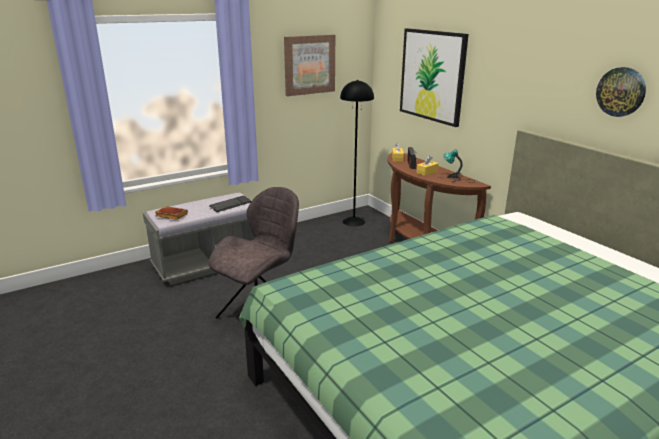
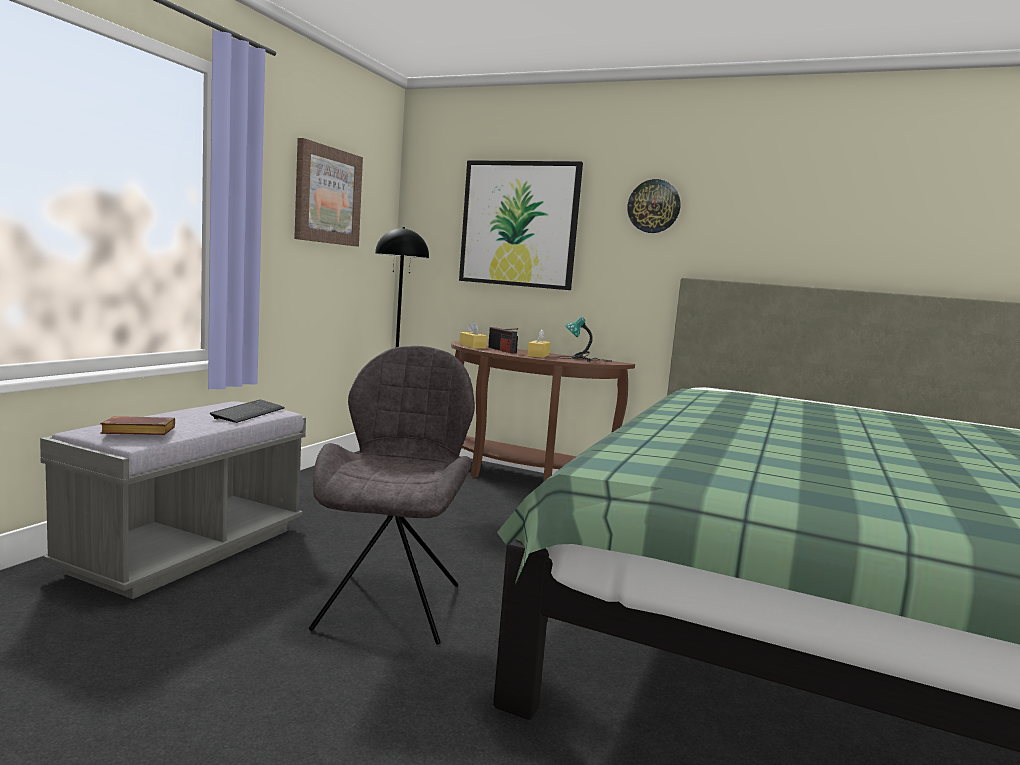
camera: 35 degrees left, 15 degrees down
wall clock [596,67,646,117] -> wall clock moved to [628,179,680,233]

